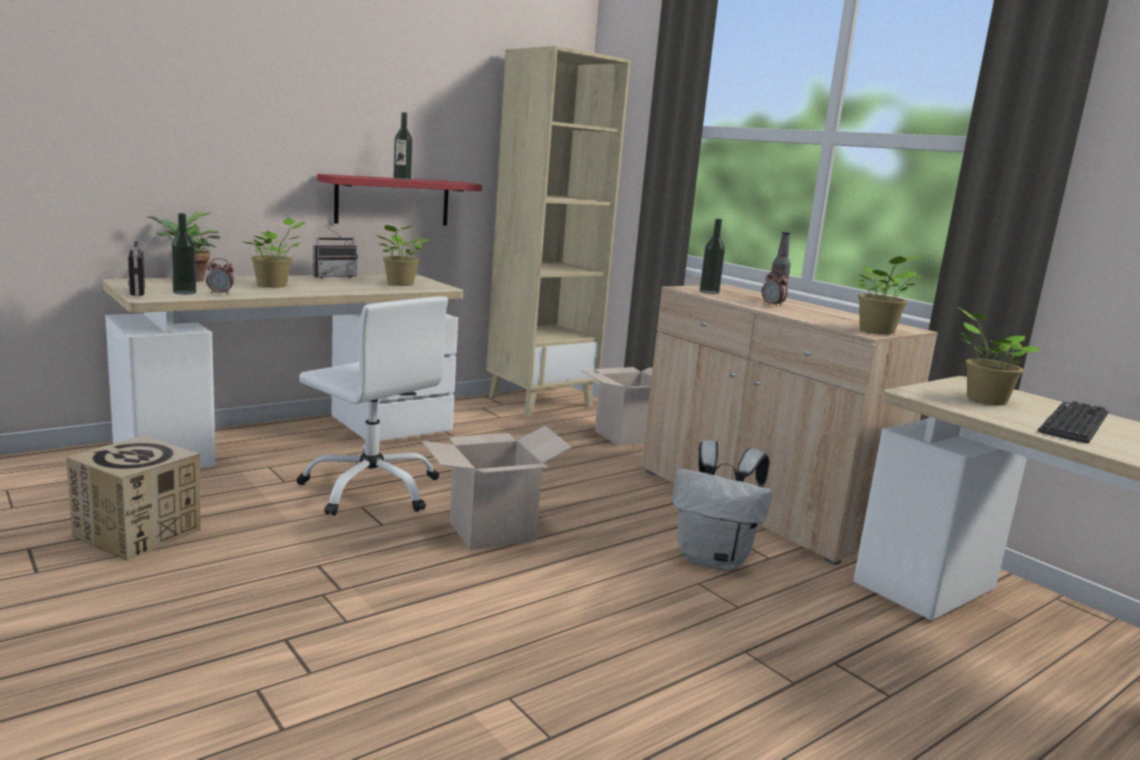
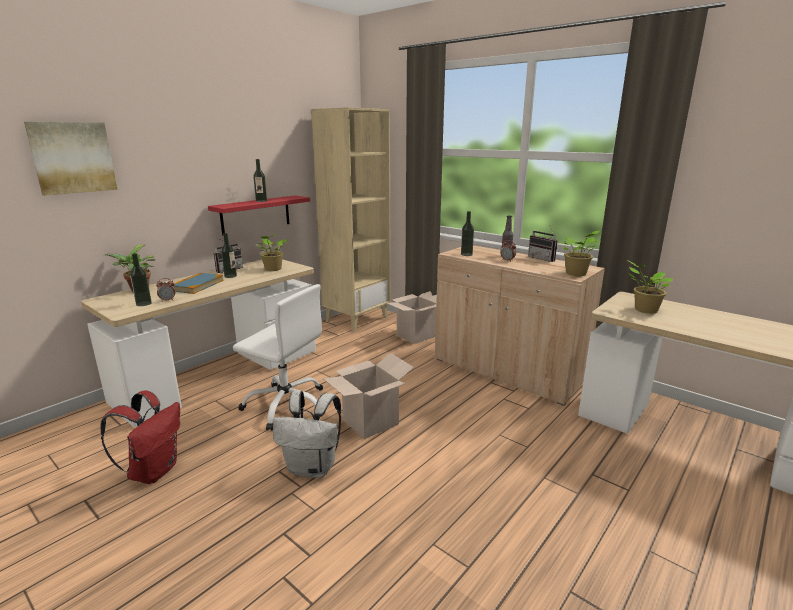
camera: 10 degrees left, 5 degrees up
cardboard box [66,435,200,561] -> red backpack [100,390,180,484]
radio [127,231,158,296] -> radio moved to [528,226,558,262]
potted plant [243,218,306,288] -> book [174,273,224,294]
white backpack [672,440,772,571] -> white backpack moved to [273,391,341,478]
keyboard [1038,401,1108,443] -> none
none -> picture [24,122,118,196]
none -> bottle [221,233,237,278]

